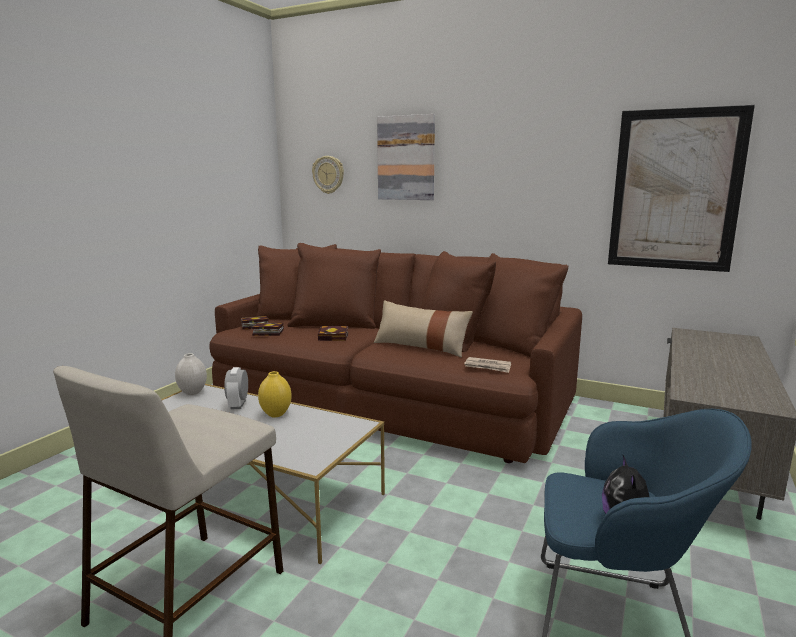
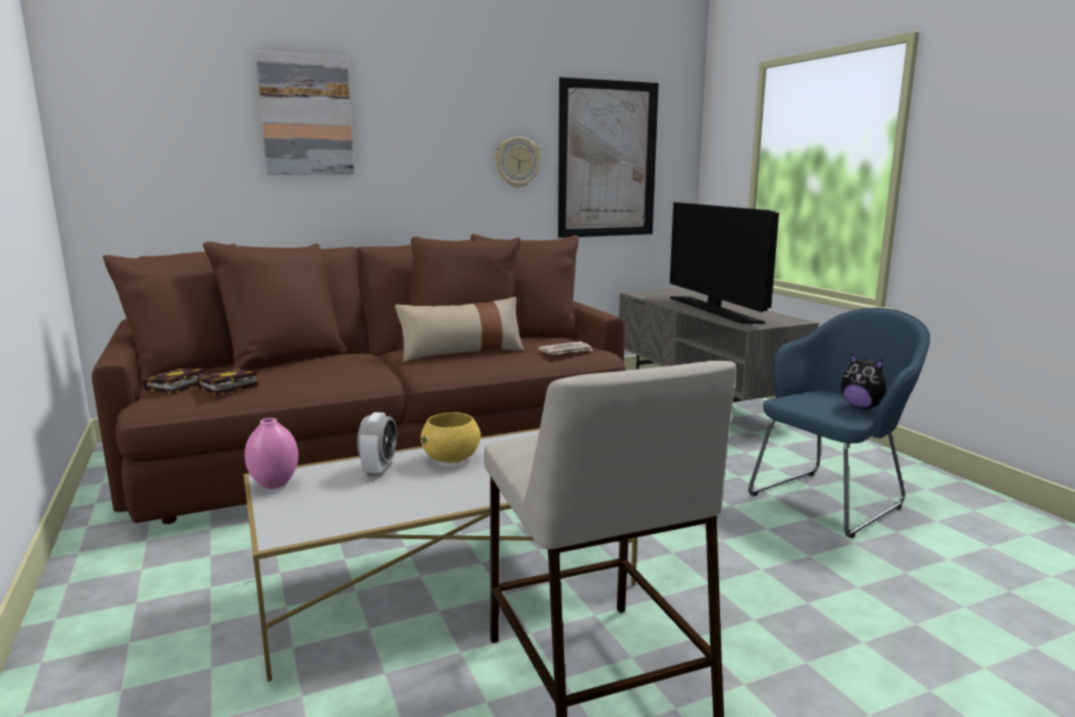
camera: 50 degrees left, 0 degrees up
white vase [175,353,207,395] -> pink vase [245,418,298,489]
alarm clock [224,367,248,409] -> alarm clock turned 120 degrees counterclockwise [357,412,397,477]
yellow vase [258,371,292,417] -> yellow bowl [421,412,481,463]
wall clock [312,156,344,194] -> wall clock moved to [495,137,541,188]
book [318,326,348,341] -> none
none -> television [670,202,779,324]

